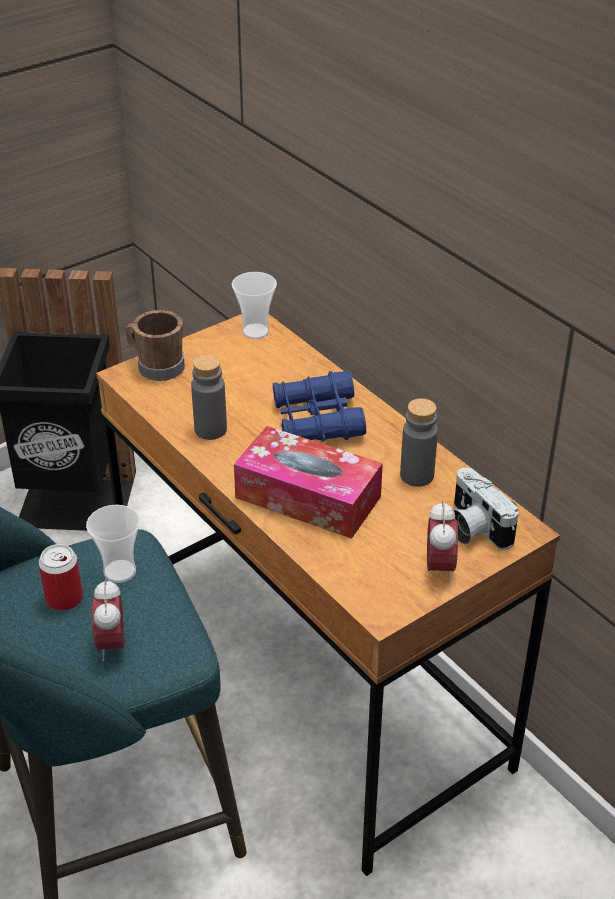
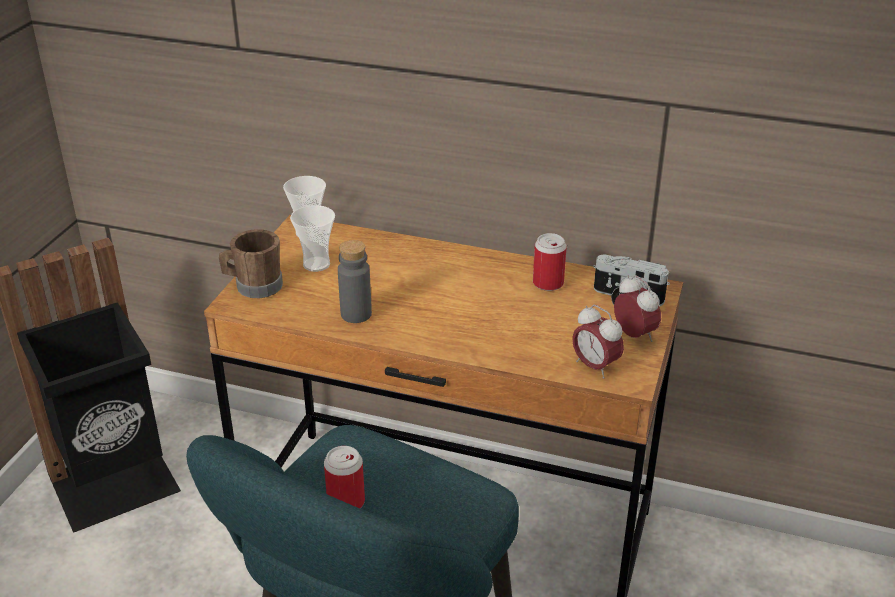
camera: 35 degrees left, 5 degrees down
cup [86,505,140,583] -> cup moved to [290,205,335,272]
alarm clock [92,579,125,661] -> alarm clock moved to [572,304,624,379]
tissue box [234,426,383,539] -> none
blue binoculars [273,371,366,442] -> none
grey bottle [400,398,438,487] -> can [533,233,567,291]

